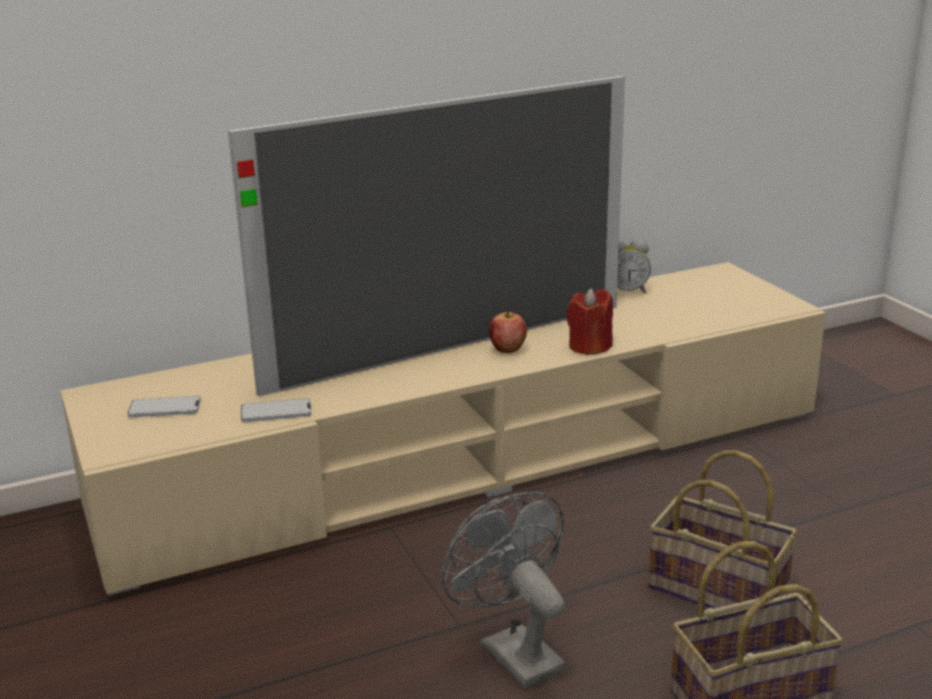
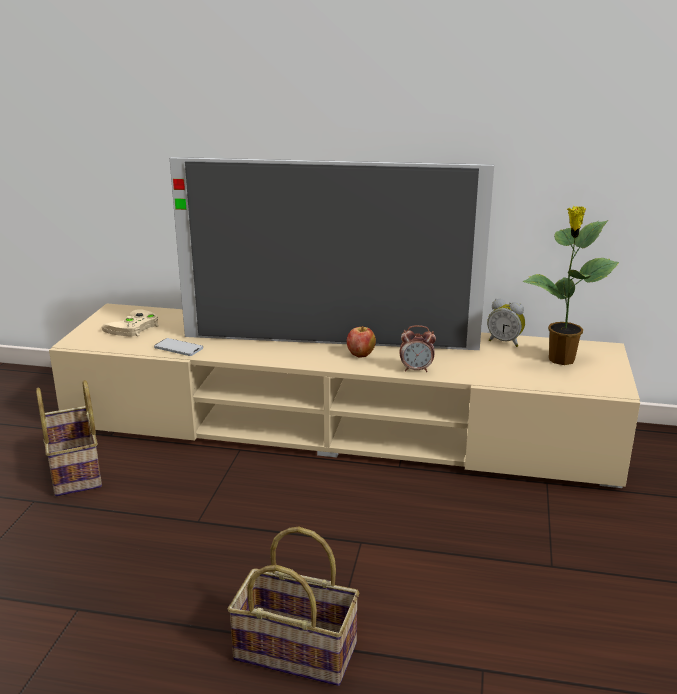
camera: 35 degrees right, 0 degrees up
phone [127,396,201,417] -> beige game controller [101,309,159,337]
grey fan [442,491,566,689] -> none
red candle [566,288,613,355] -> alarm clock [399,325,436,372]
basket [649,450,798,609] -> basket moved to [36,380,102,496]
none -> potted plant [522,206,619,365]

